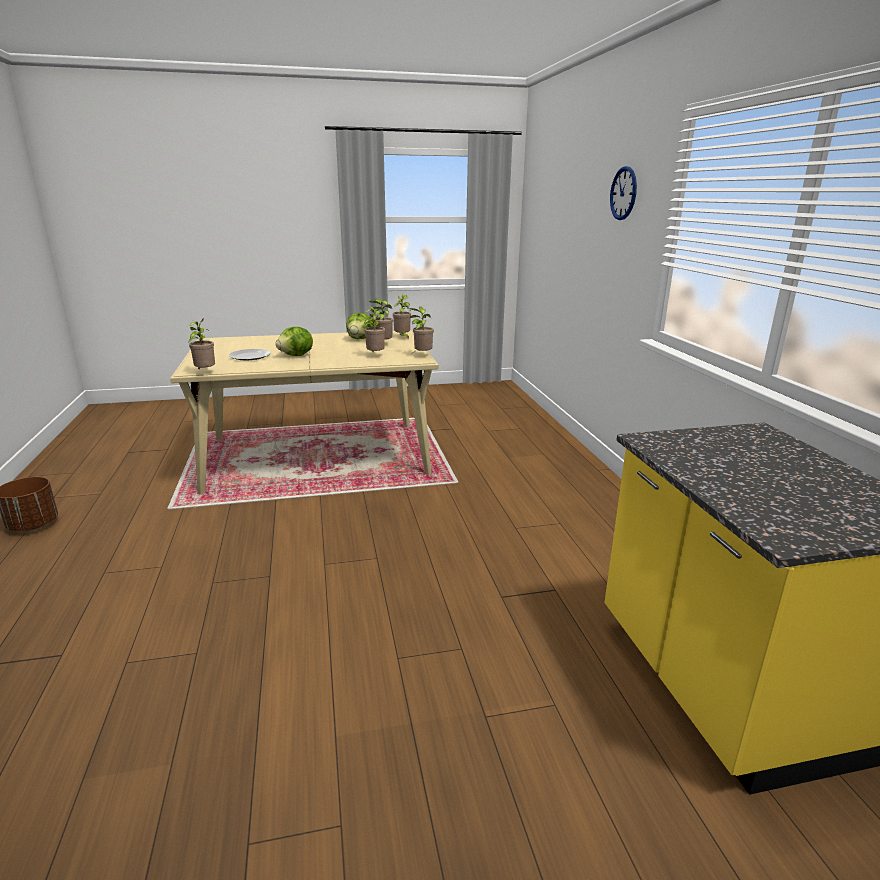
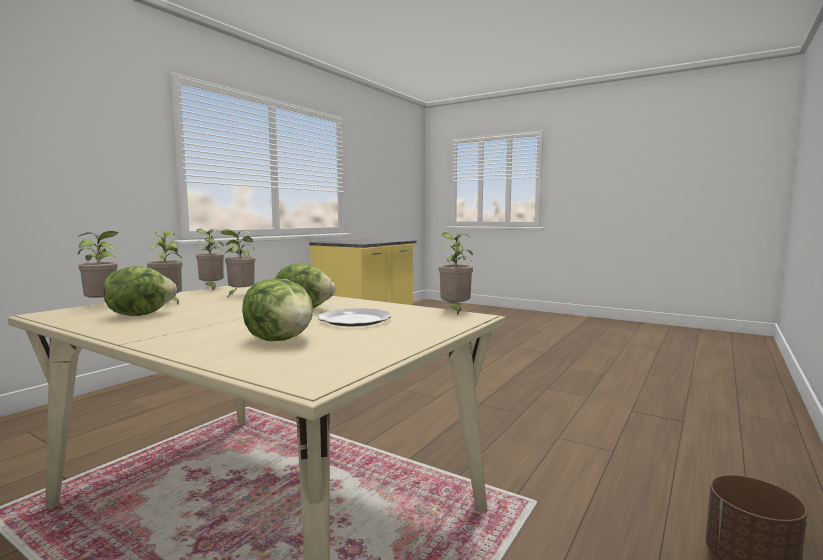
camera: 135 degrees left, 15 degrees down
wall clock [610,166,637,220] -> none
none -> lettuce [242,278,313,341]

